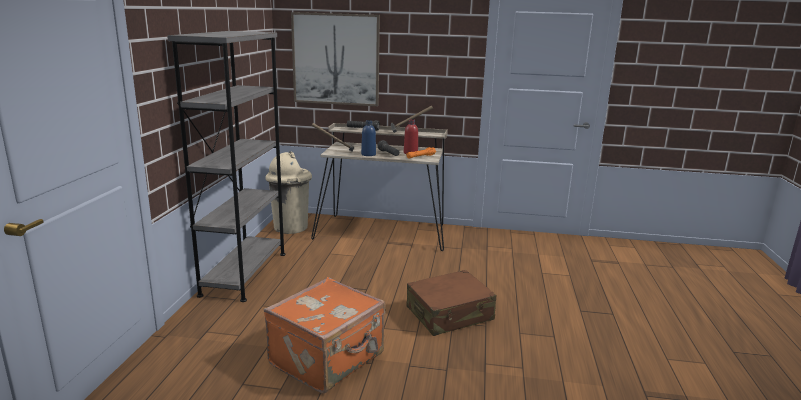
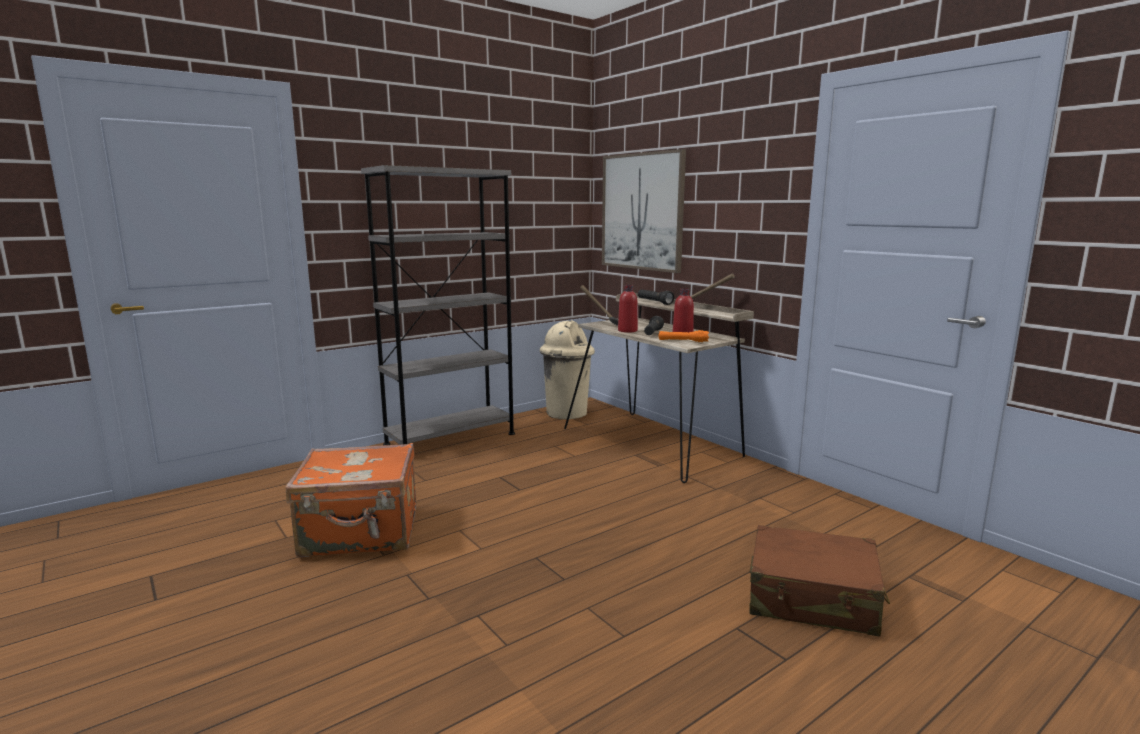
camera: 45 degrees right, 5 degrees down
blue bottle [361,120,376,156] -> red bottle [618,285,638,333]
brown suitcase [406,270,496,336] -> brown suitcase moved to [749,525,890,637]

